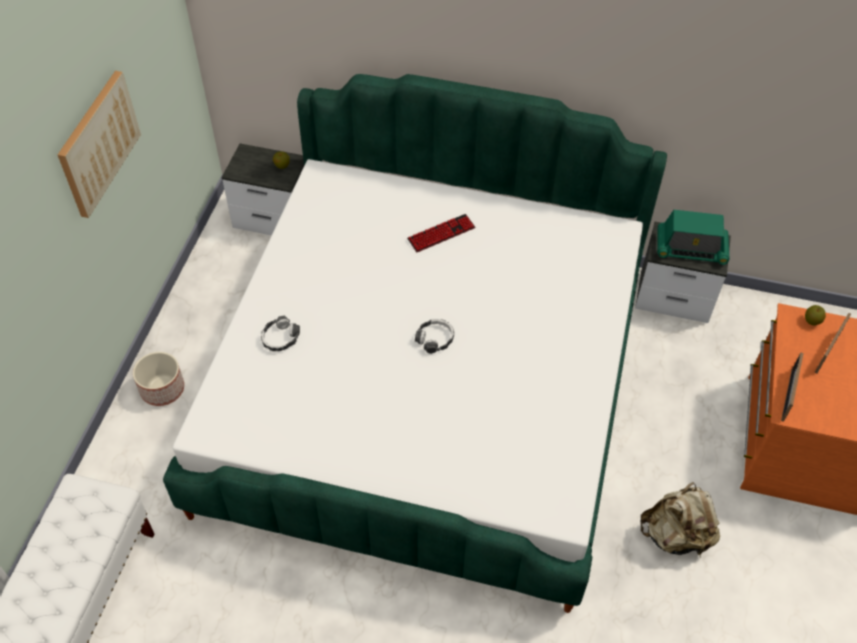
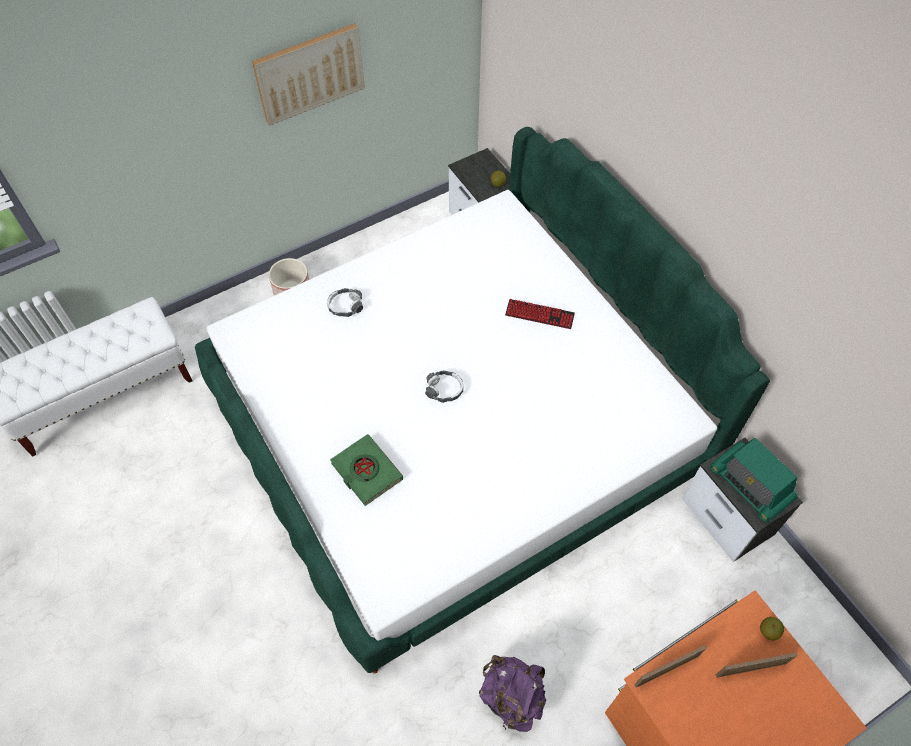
camera: 45 degrees right, 5 degrees up
beige backpack [640,482,720,558] -> purple backpack [479,655,546,732]
none -> green book [330,434,403,506]

